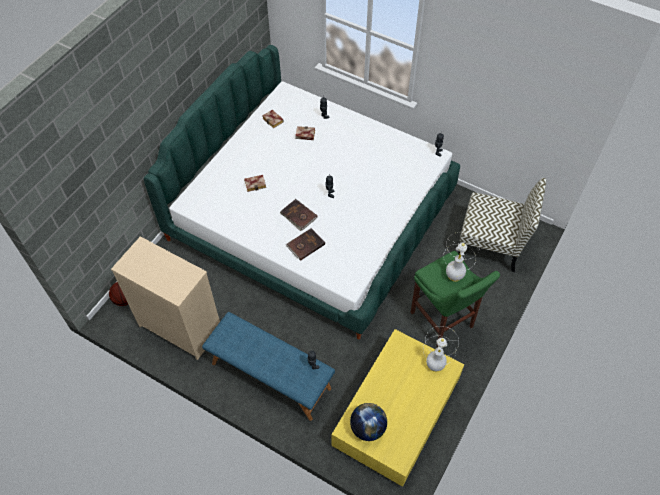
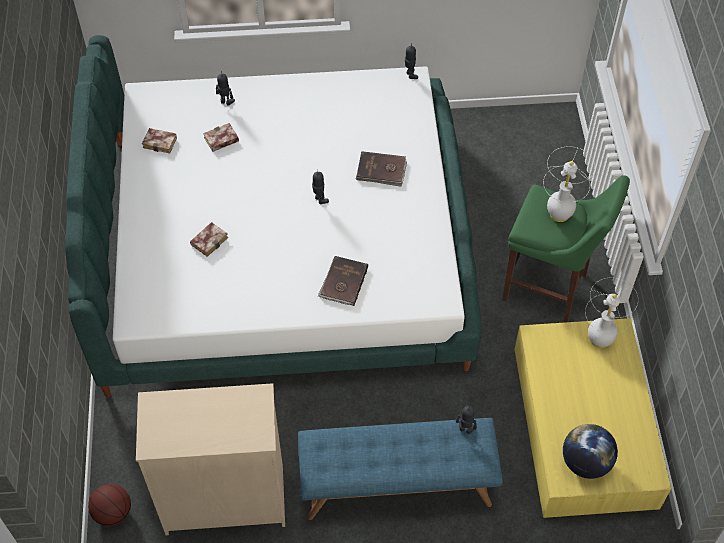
camera: 35 degrees left, 0 degrees up
brown book [280,199,317,231] -> brown book moved to [356,151,407,187]
chair [458,178,546,272] -> none

